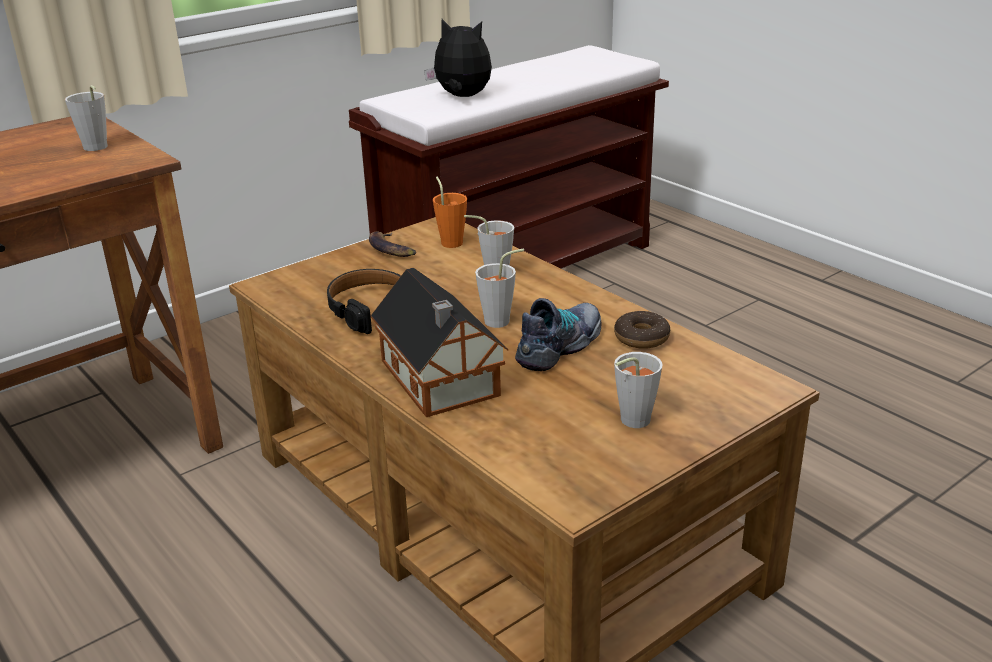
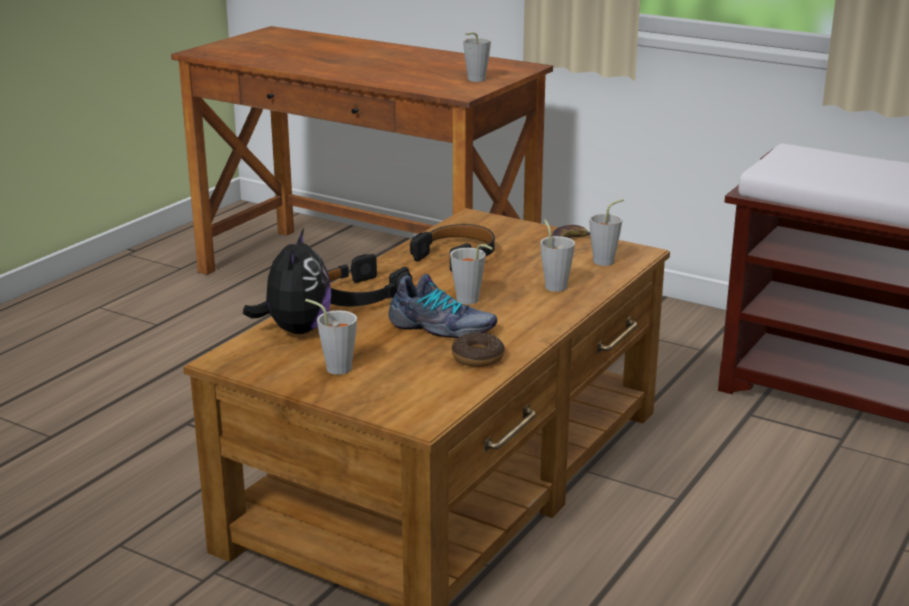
camera: 70 degrees right, 5 degrees down
toy house [371,268,508,417] -> black headphones [328,254,412,306]
plush toy [424,19,492,97] -> plush toy moved to [243,229,331,334]
orange cup [433,177,467,248] -> grey cup [589,199,624,266]

